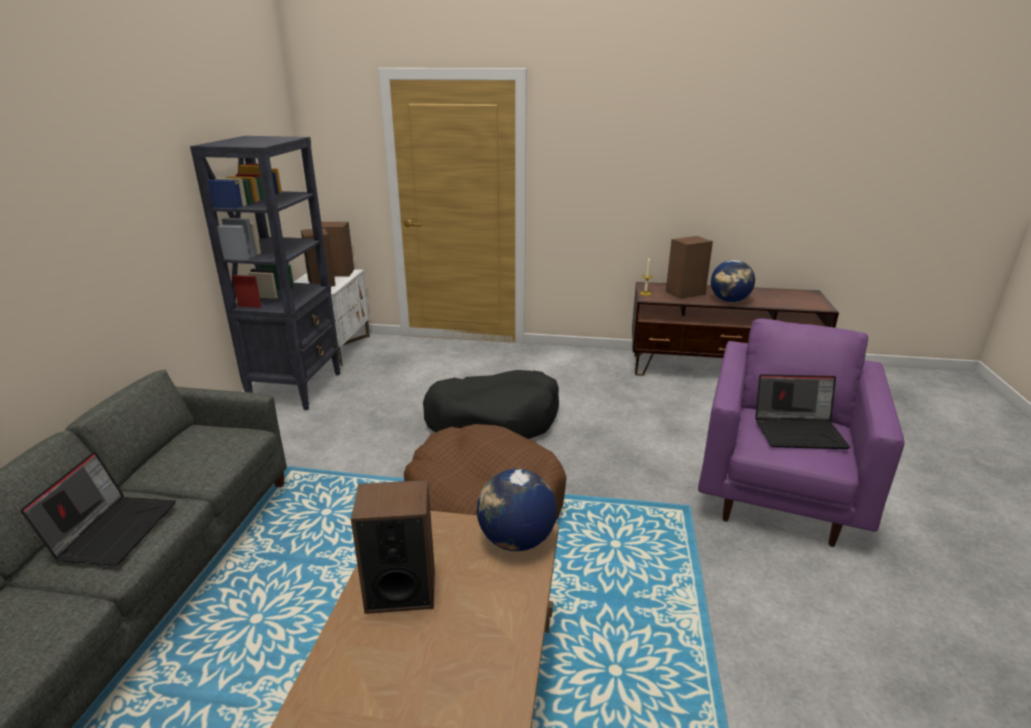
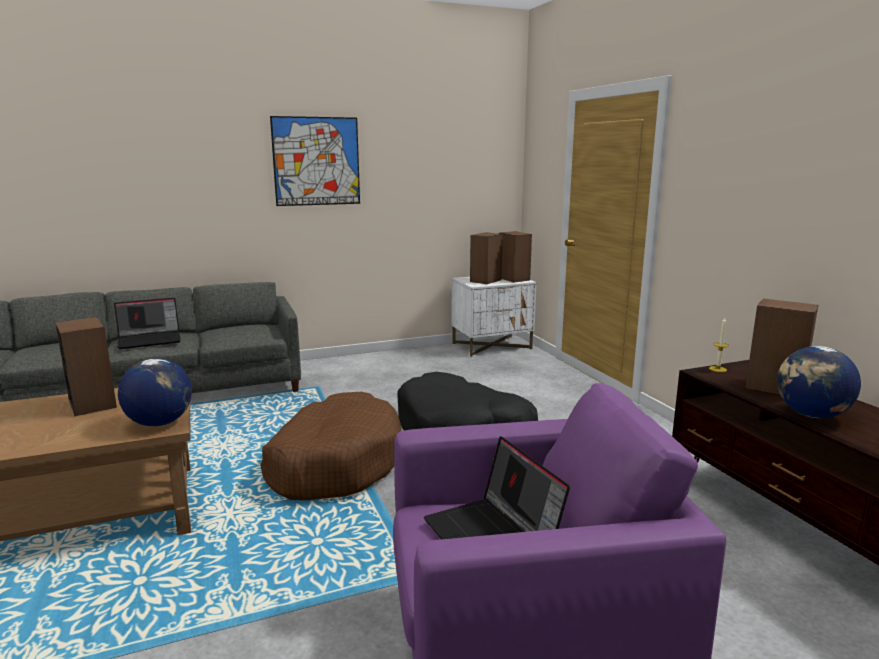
camera: 60 degrees right, 10 degrees down
black bookcase [190,136,341,410] -> none
none -> picture [270,116,360,206]

